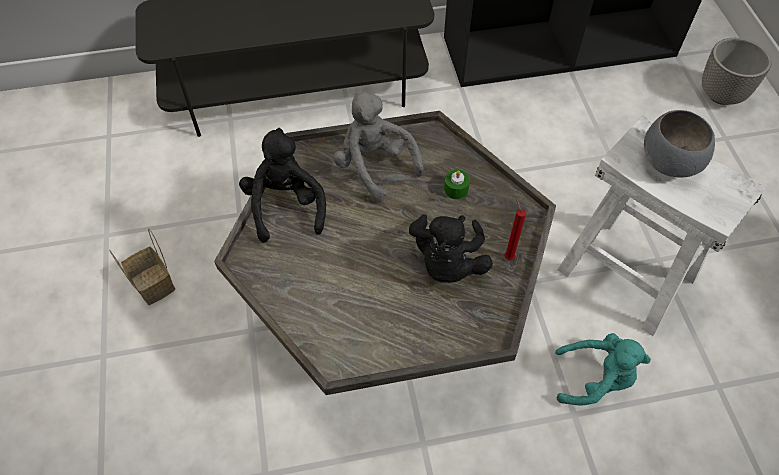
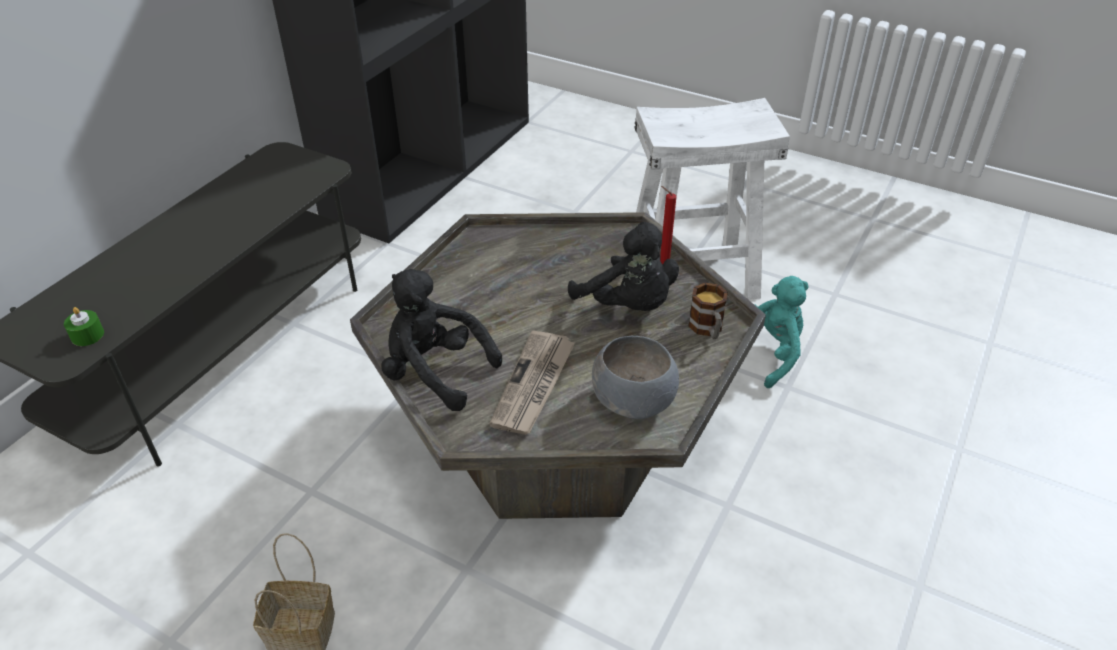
camera: 50 degrees left, 15 degrees down
grey plush toy [333,92,424,203] -> none
green candle [444,170,470,199] -> green candle moved to [64,307,104,346]
grey bowl [644,110,715,178] -> grey bowl moved to [592,336,679,419]
planter [702,38,772,105] -> none
none -> newspaper [489,330,575,435]
none -> mug [688,283,728,339]

